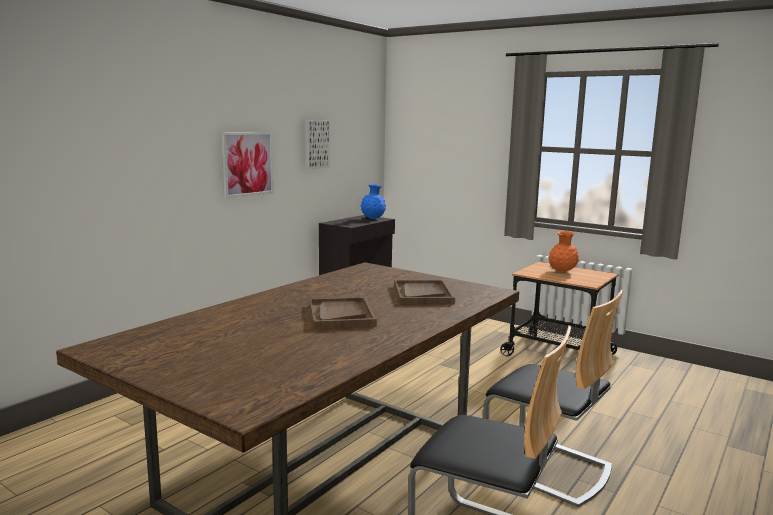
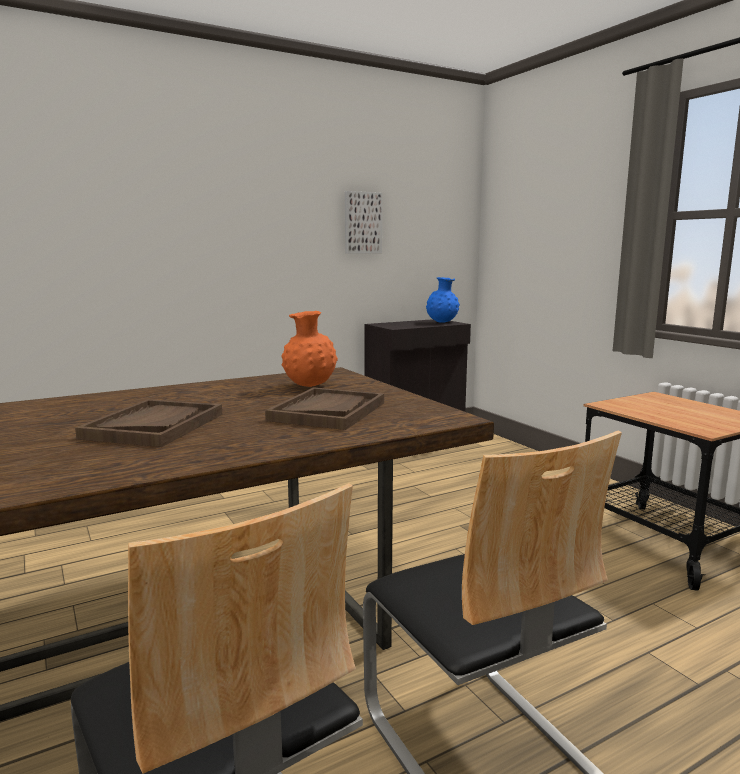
camera: 25 degrees right, 0 degrees up
picture [222,132,274,198] -> none
orange vase [548,231,579,272] -> orange vase moved to [281,311,338,387]

